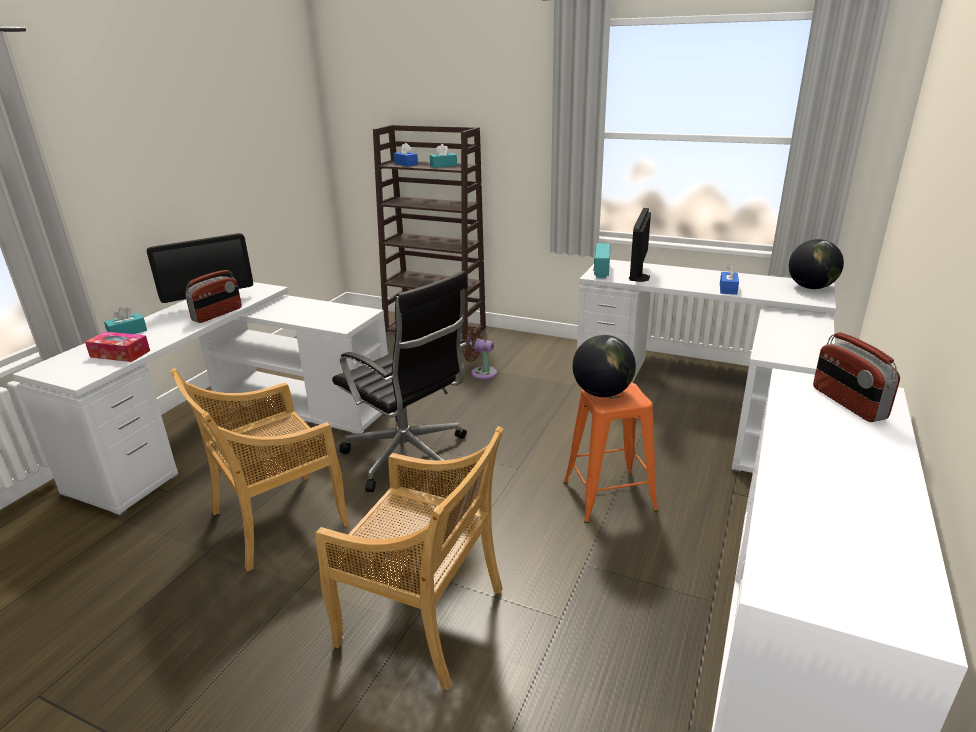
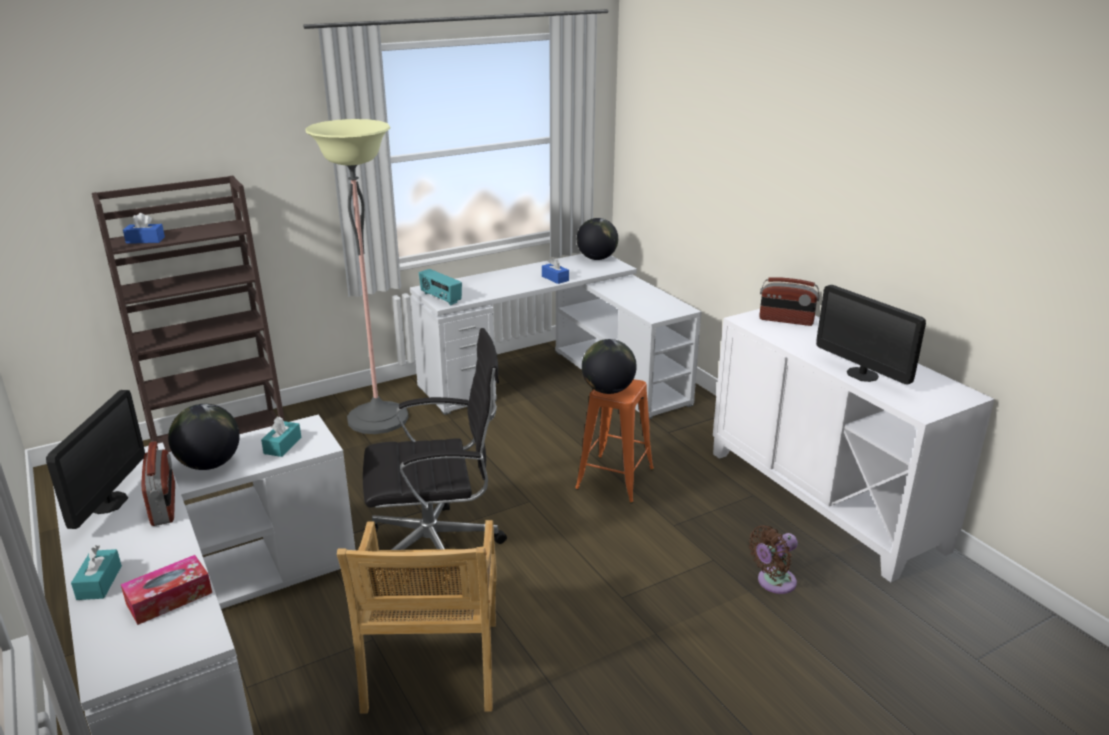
camera: 55 degrees left, 0 degrees up
beige chair [315,426,504,690] -> none
turquoise tissue box [430,144,457,168] -> turquoise tissue box moved to [261,416,301,457]
brown fan [462,327,497,380] -> brown fan moved to [749,525,798,594]
monitor [629,208,651,282] -> monitor moved to [816,285,926,384]
none -> globe [168,404,240,470]
none -> floor lamp [305,119,409,434]

